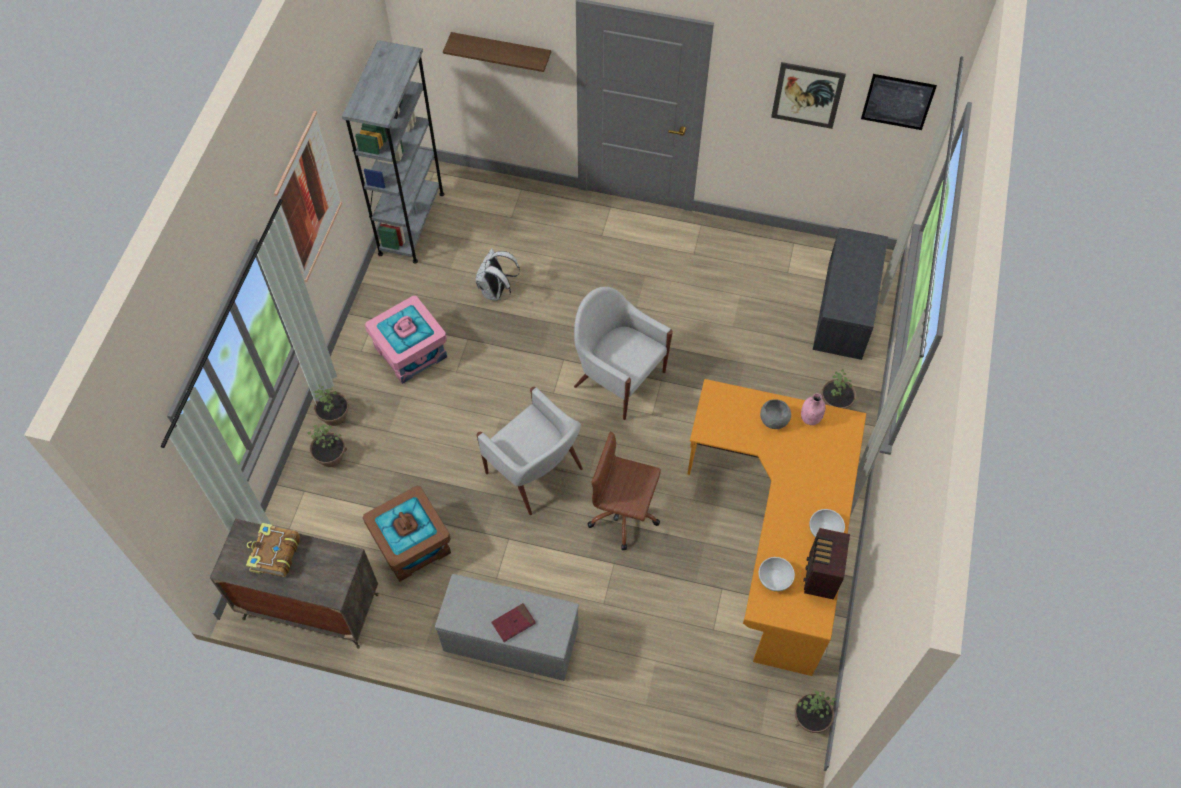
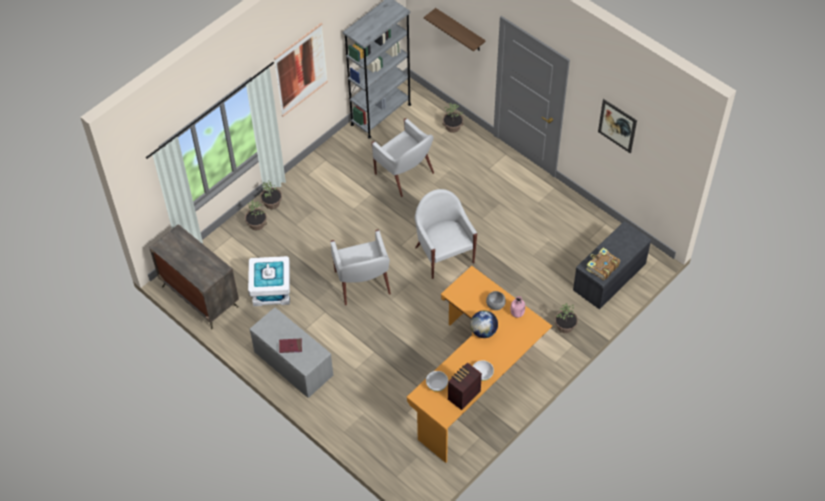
camera: 30 degrees right, 5 degrees down
book [246,523,300,577] -> book moved to [586,248,620,280]
brown storage box [363,486,451,582] -> white storage box [248,256,290,306]
pink storage box [365,296,447,384] -> none
white backpack [476,248,520,301] -> white armchair [371,118,434,197]
brown office chair [587,432,661,550] -> none
potted plant [795,691,836,733] -> potted plant moved to [442,103,464,133]
picture [861,74,937,130] -> none
none -> globe [470,310,498,338]

